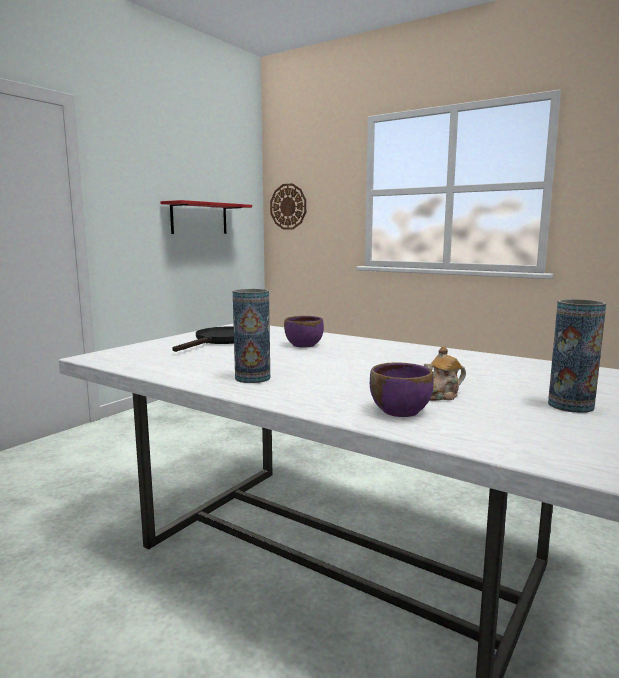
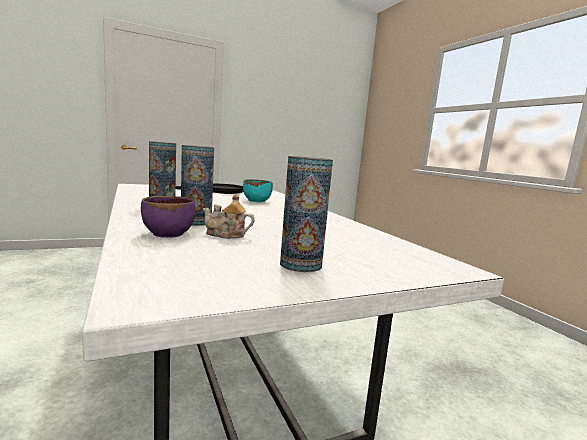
camera: 30 degrees right, 0 degrees up
red shelf [160,200,252,234] -> none
wall clock [270,183,306,230] -> none
purple bowl [284,316,324,347] -> turquoise bowl [243,179,273,202]
none -> vase [181,145,214,226]

